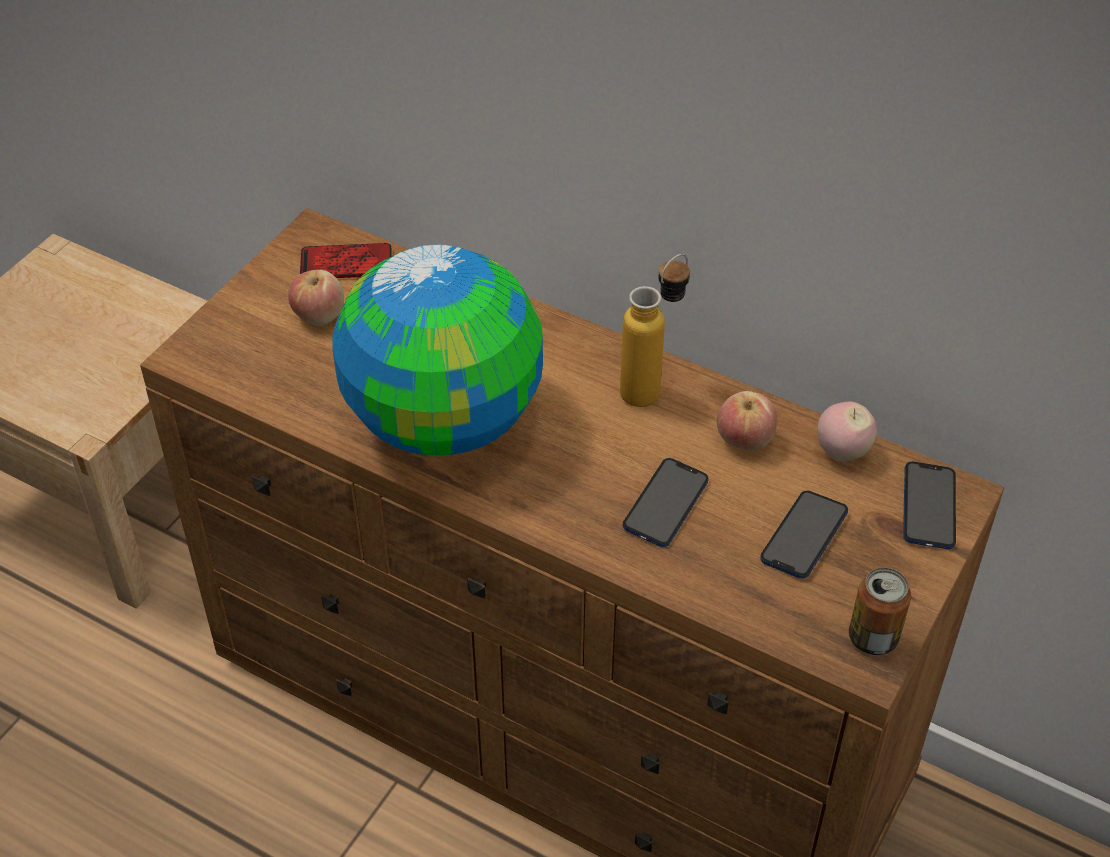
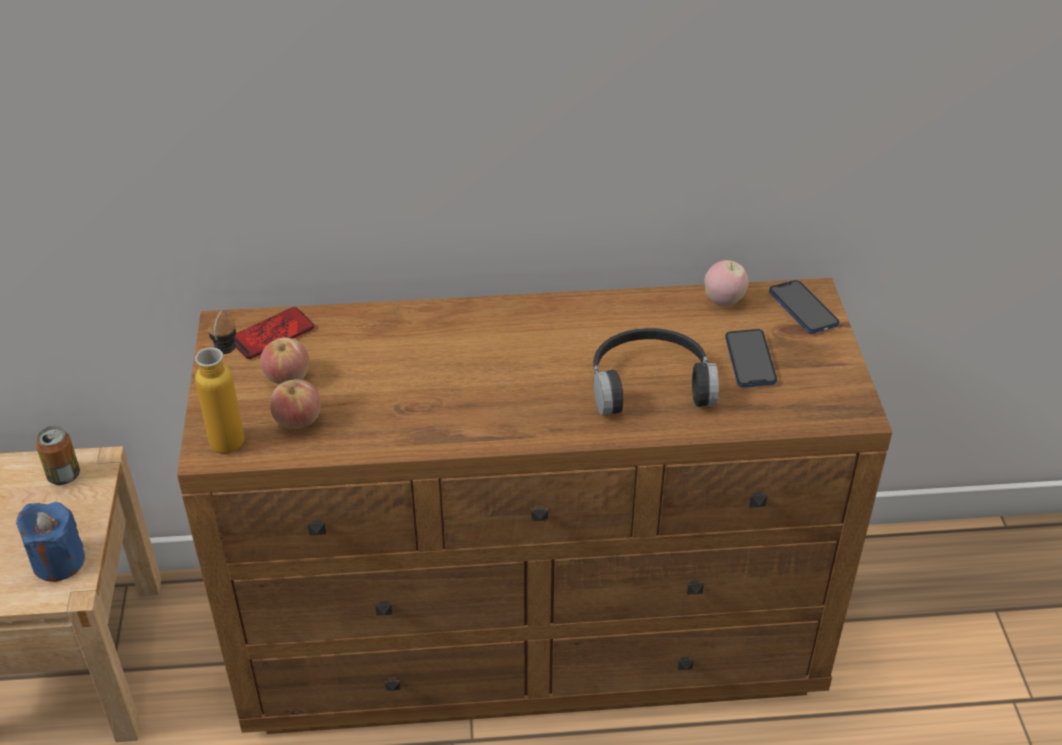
camera: 35 degrees left, 5 degrees down
globe [332,245,543,456] -> none
bottle [620,254,690,407] -> bottle moved to [195,310,244,453]
phone [623,458,709,547] -> black headphones [593,328,719,415]
apple [717,391,777,451] -> apple moved to [270,379,321,429]
can [849,568,911,655] -> can moved to [36,426,80,485]
none -> blue candle [16,502,85,582]

